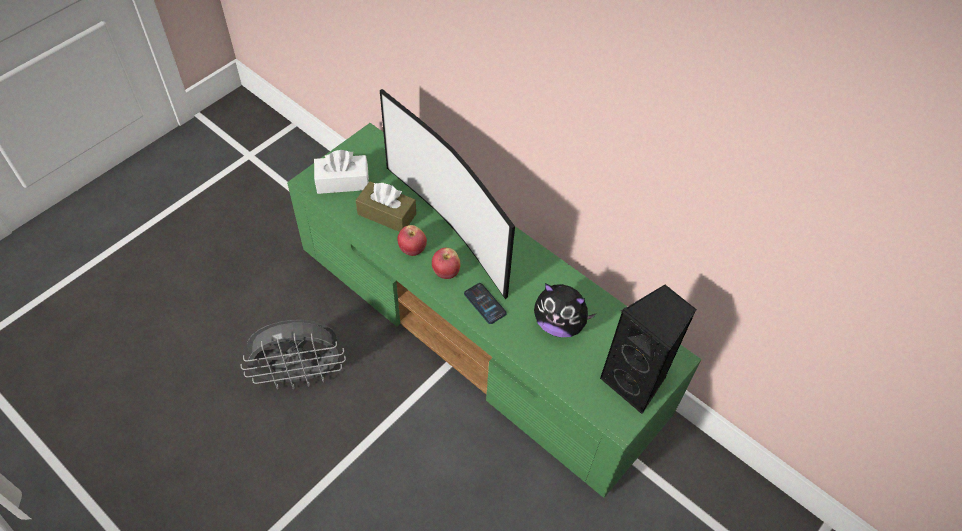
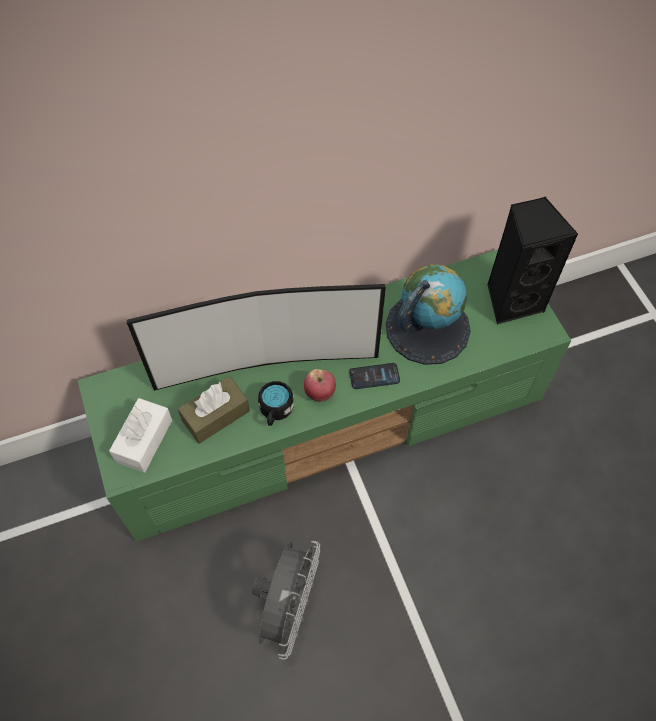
camera: 60 degrees left, 5 degrees up
apple [397,225,427,256] -> black mug [258,381,294,426]
plush toy [534,283,596,337] -> globe [386,264,471,365]

